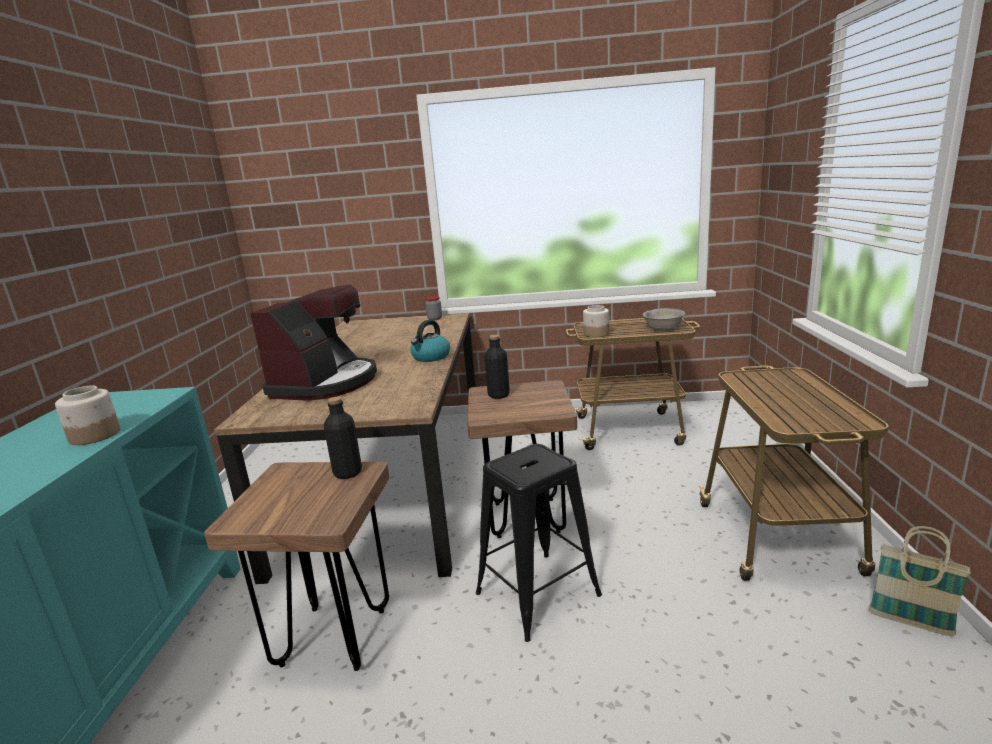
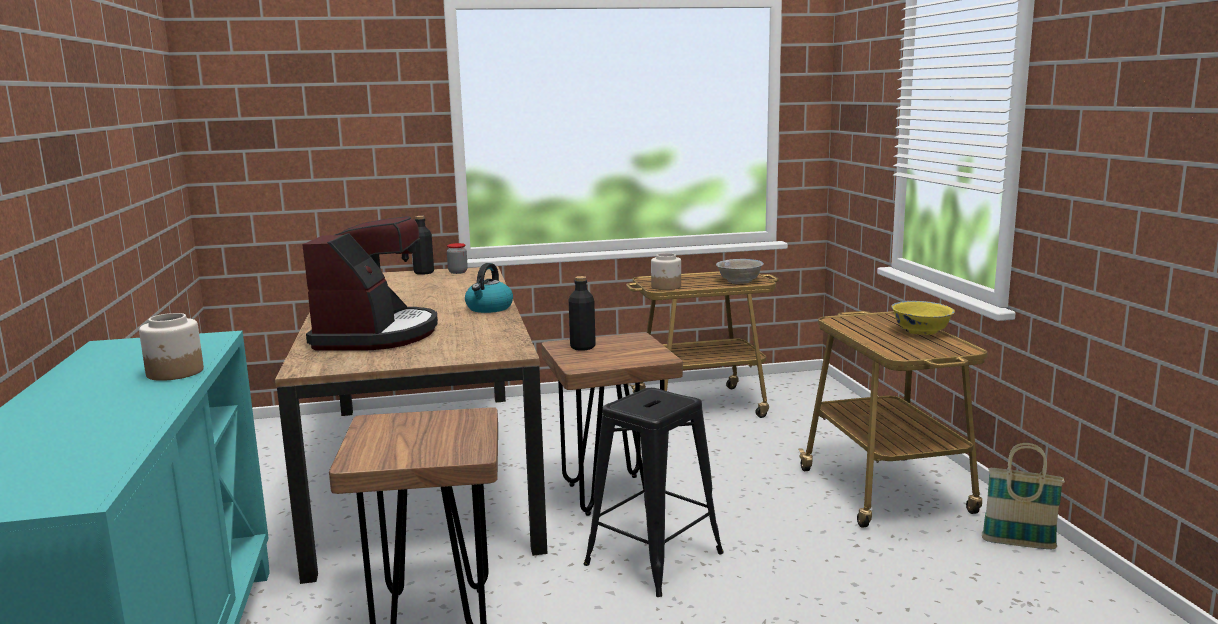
camera: 15 degrees left, 5 degrees down
black bottle [324,397,362,479] -> black bottle moved to [412,216,434,275]
none -> yellow bowl [891,301,955,335]

